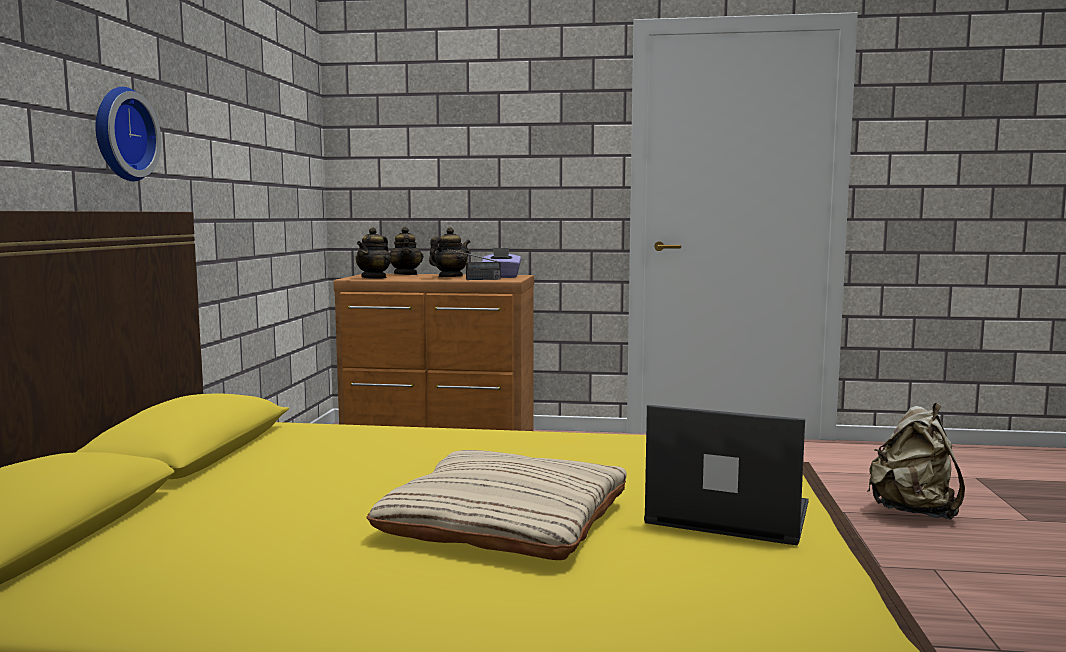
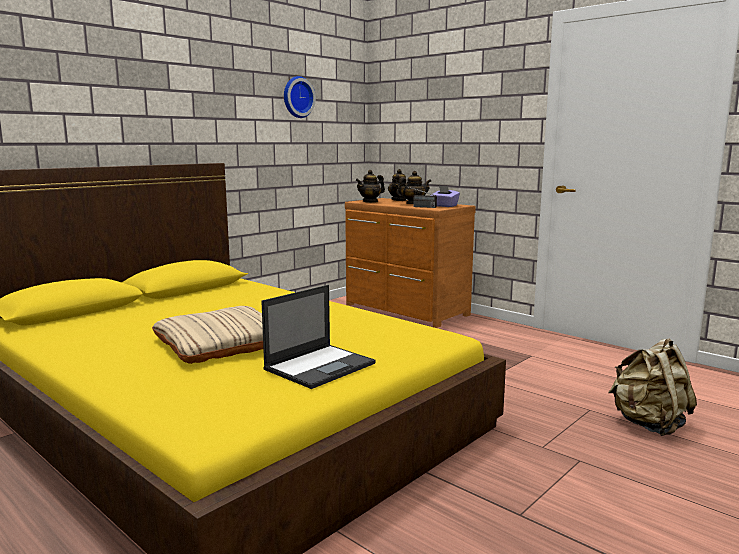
camera: 35 degrees right, 5 degrees up
wall clock [95,87,161,181] -> wall clock moved to [284,76,316,118]
laptop [644,405,809,546] -> laptop turned 75 degrees clockwise [261,285,376,389]

